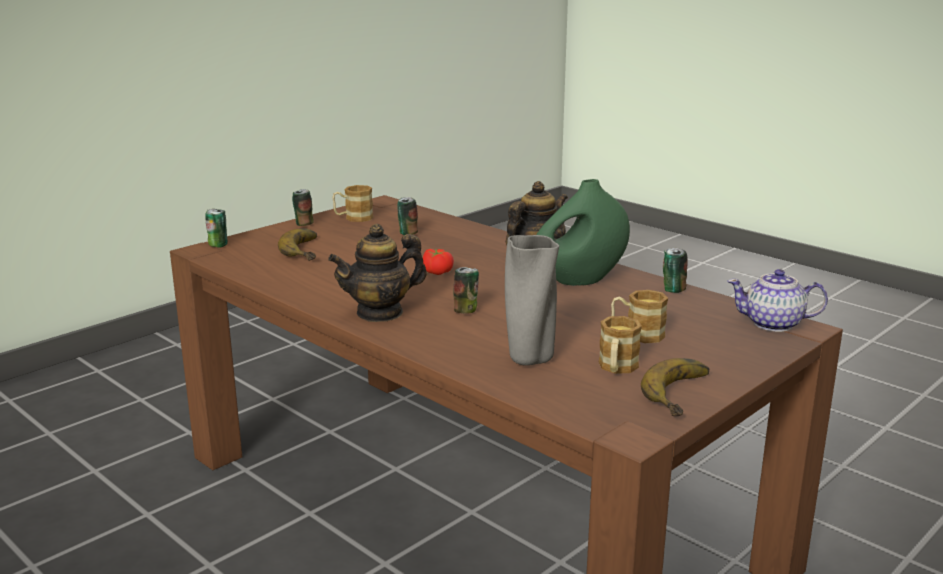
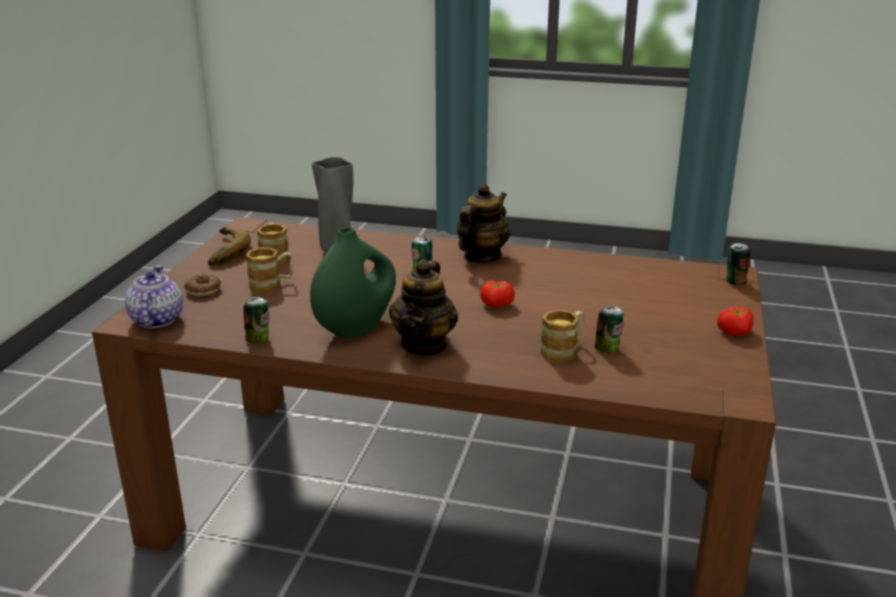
camera: 150 degrees right, 5 degrees up
banana [278,228,317,261] -> none
can [292,189,314,226] -> tomato [717,306,754,335]
mug [332,185,373,222] -> mug moved to [540,310,584,363]
teapot [728,269,828,332] -> teapot turned 75 degrees counterclockwise [125,265,183,328]
none -> donut [184,273,221,296]

